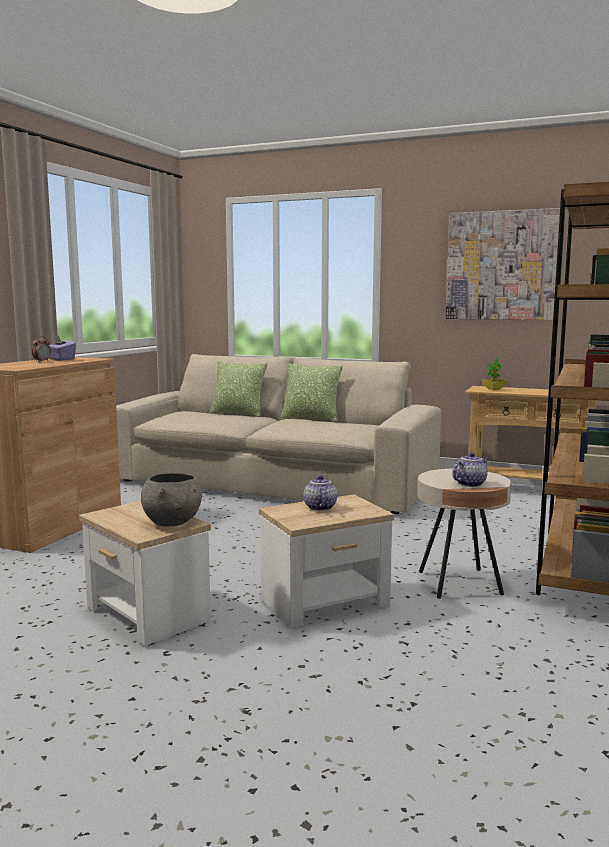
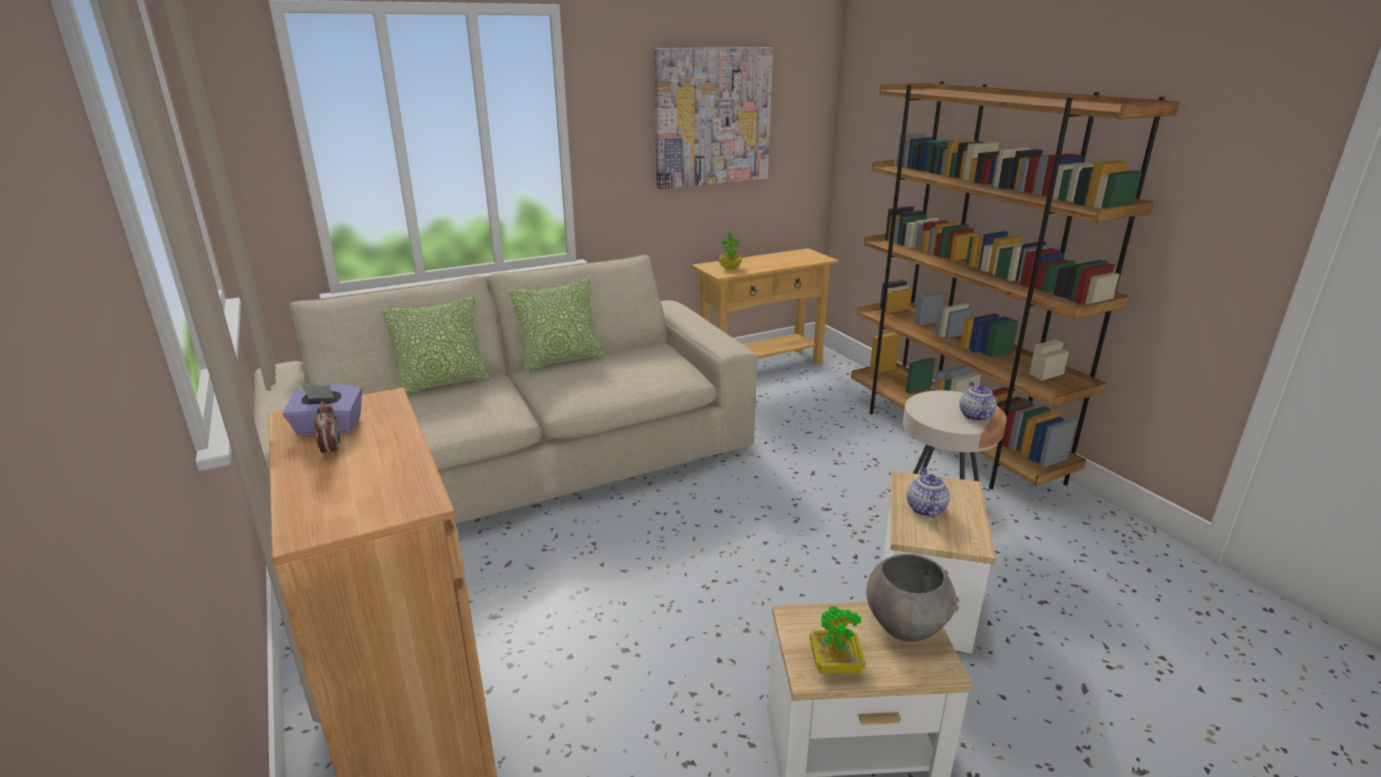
camera: 50 degrees left, 15 degrees up
teapot [303,475,337,511] -> teapot turned 60 degrees clockwise [907,467,950,517]
none -> potted plant [810,606,866,674]

